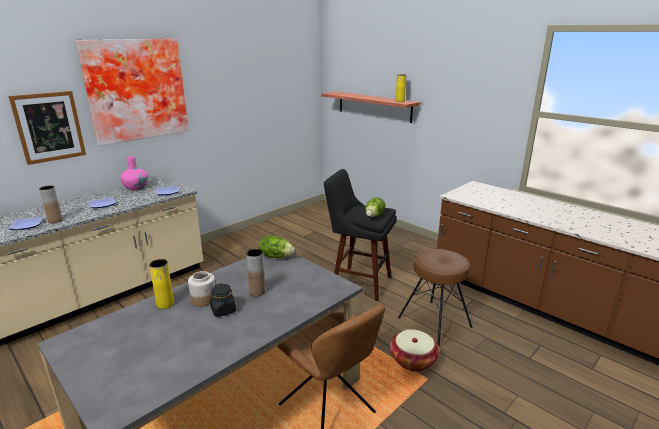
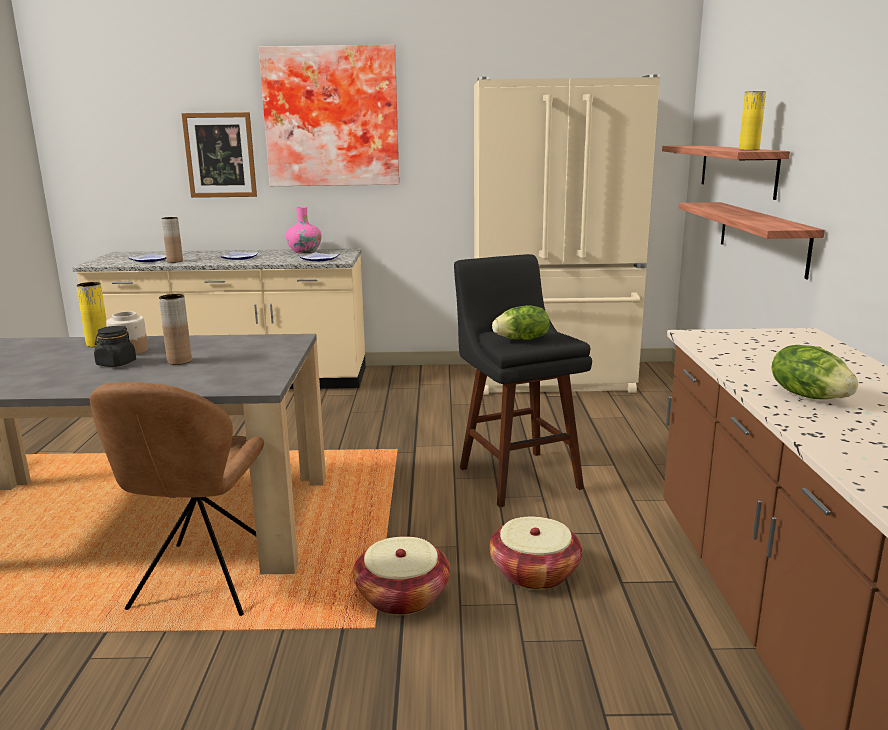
camera: 45 degrees right, 5 degrees down
lettuce [259,236,295,258] -> lettuce moved to [771,345,858,399]
brown stool [398,249,472,346] -> basket [489,517,582,590]
none -> beige fridge [474,74,660,395]
none -> shelf [678,202,825,280]

